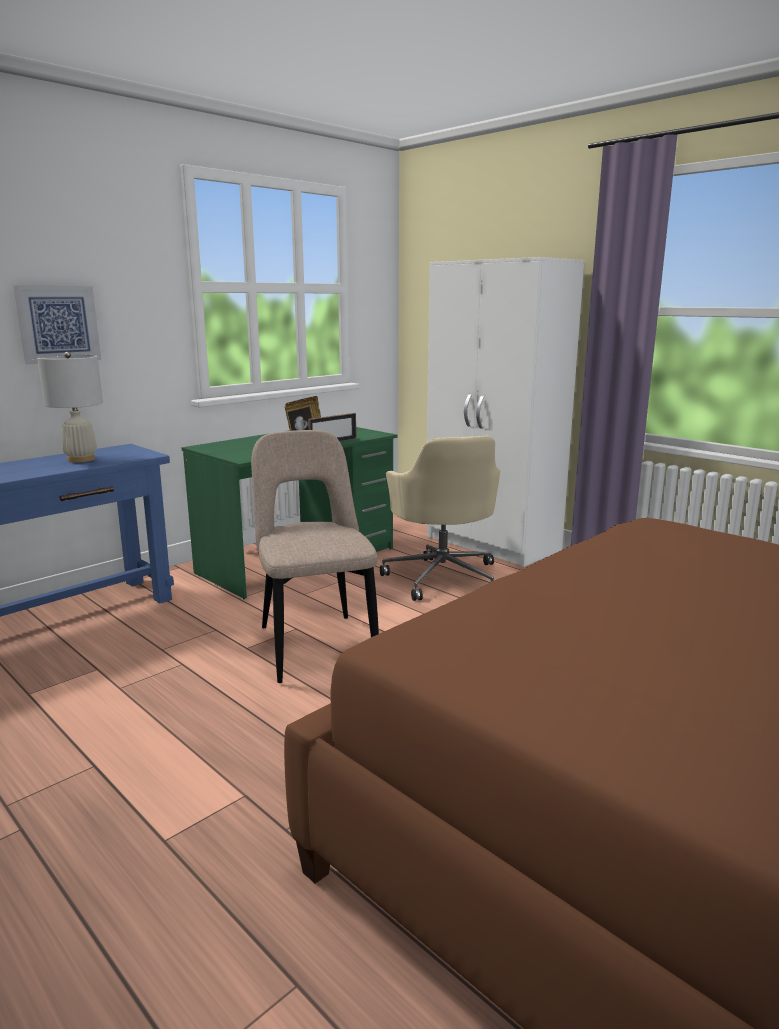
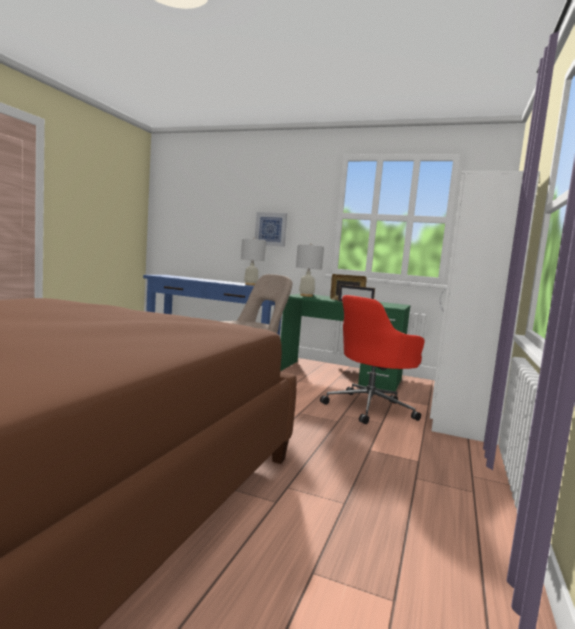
camera: 65 degrees right, 10 degrees down
beige office chair [380,436,500,601] -> red office chair [320,295,425,424]
none -> white table lamp [296,243,324,297]

